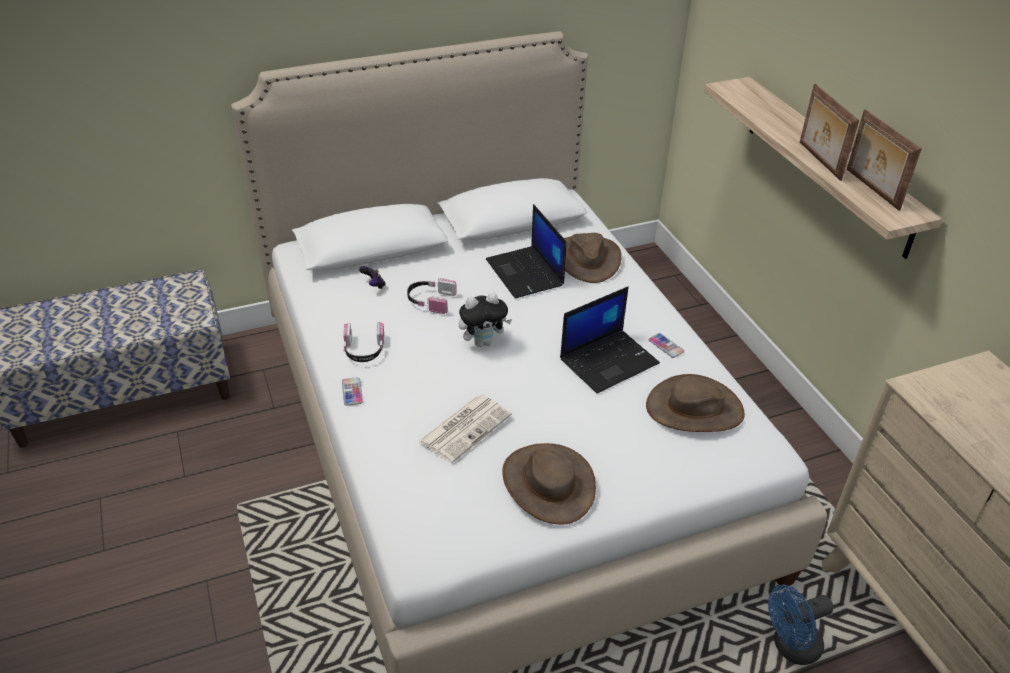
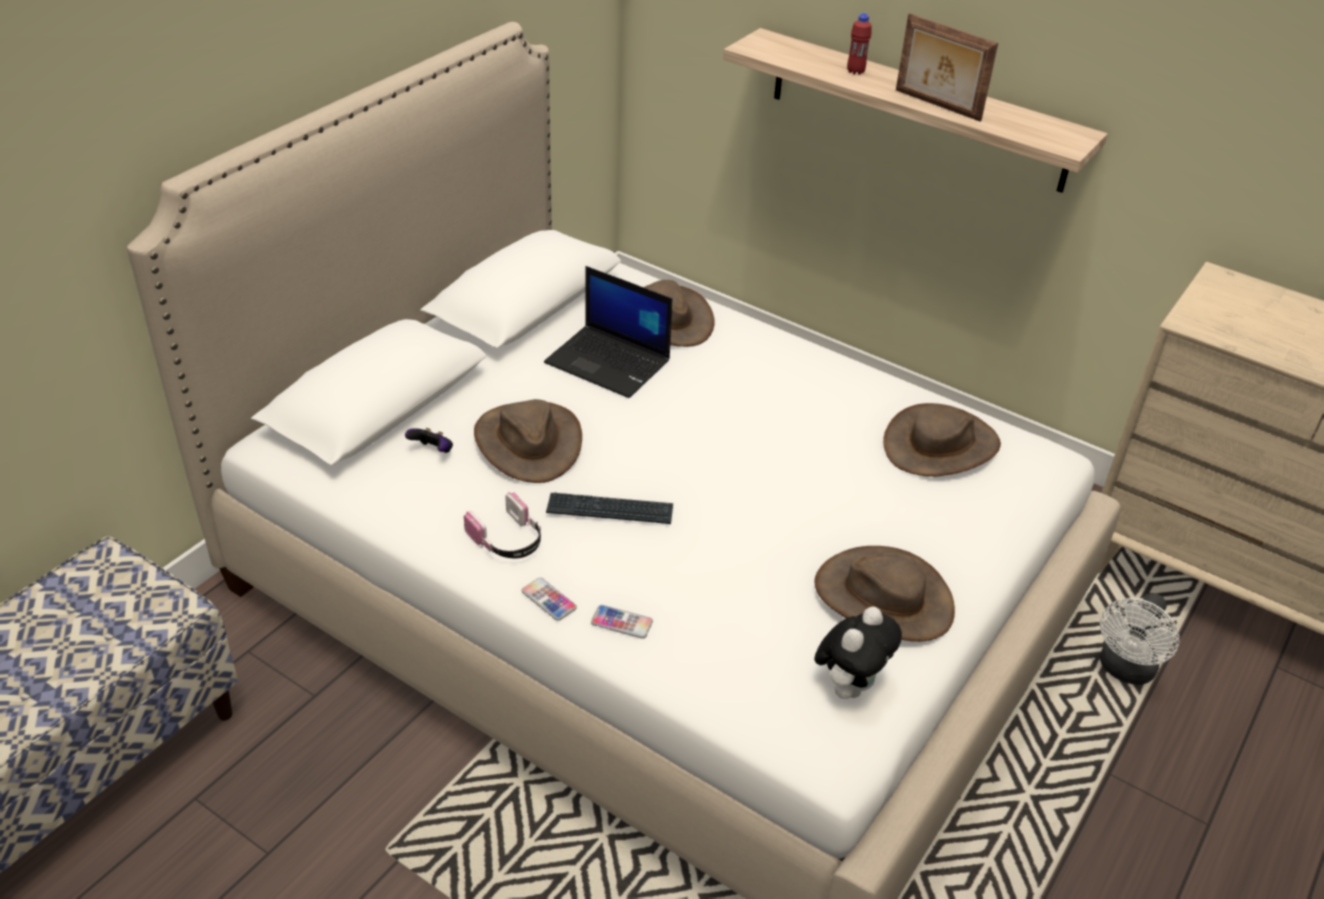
camera: 35 degrees left, 0 degrees up
headphones [407,278,457,314] -> brown hat [474,399,582,483]
newspaper [418,395,512,463] -> none
plush toy [459,293,512,347] -> plush toy moved to [814,607,902,699]
laptop [560,286,660,393] -> none
phone [649,333,684,358] -> phone moved to [591,605,653,639]
blue fan [768,585,833,665] -> white fan [1100,593,1179,685]
picture frame [847,110,921,211] -> none
none -> keyboard [546,492,673,524]
none -> red bottle [847,13,872,75]

